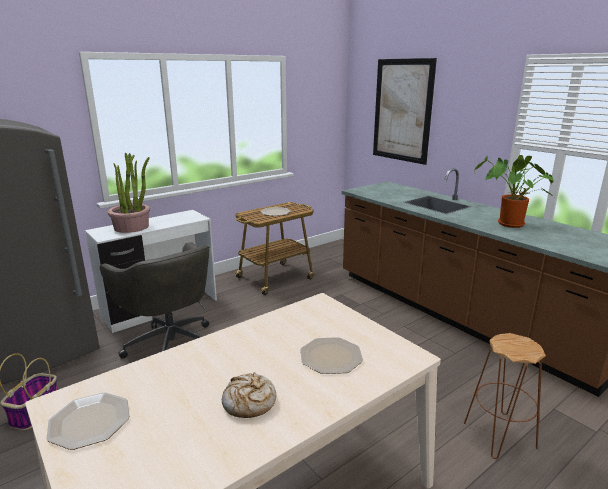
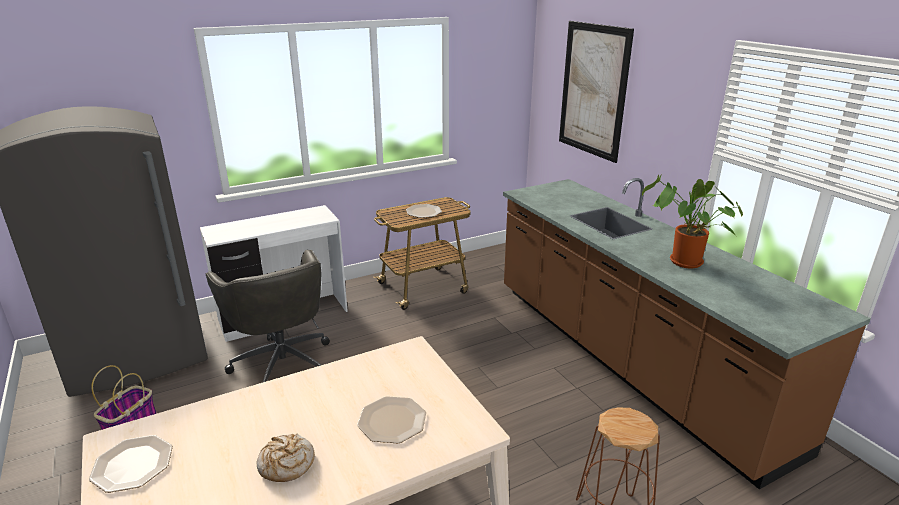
camera: 10 degrees right, 5 degrees up
potted plant [107,152,150,233] -> none

